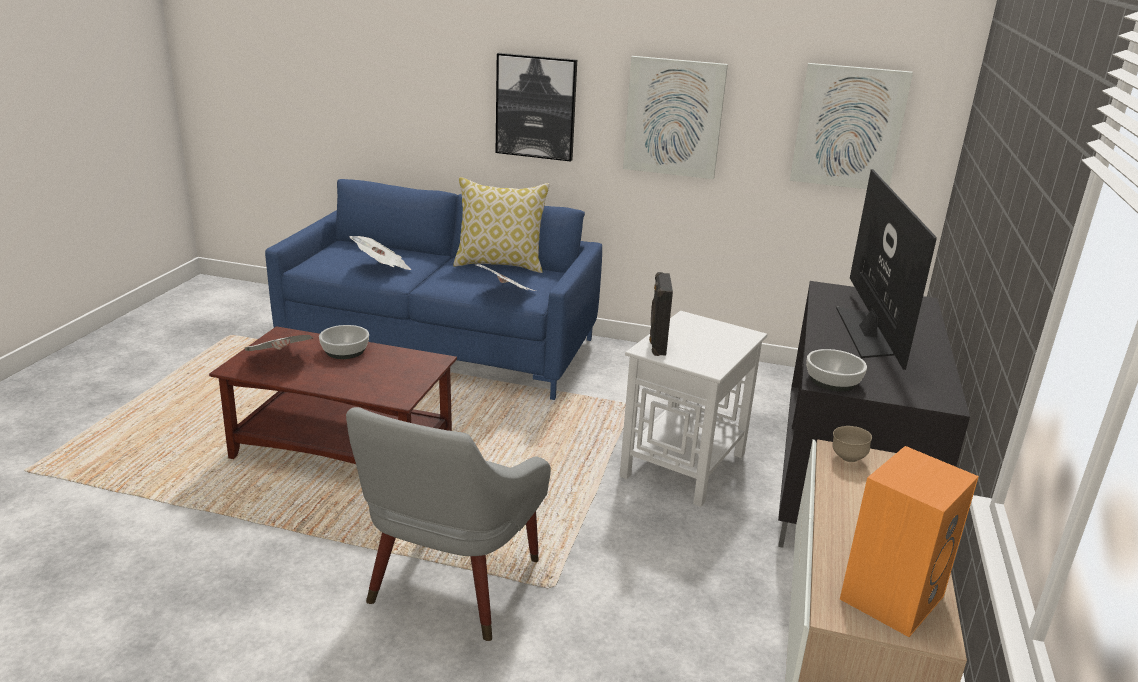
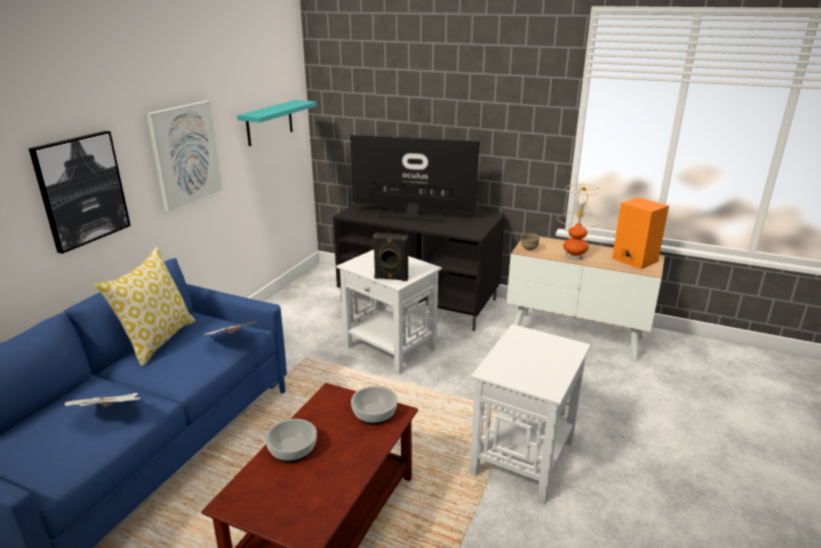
camera: 80 degrees left, 0 degrees up
newspaper [244,335,313,351] -> none
grey armchair [346,407,551,641] -> white side table [470,324,591,504]
picture [790,63,913,189] -> turquoise shelf [237,100,317,146]
bowl [806,349,867,391] -> bowl moved to [351,386,398,425]
none -> table lamp [557,184,601,260]

